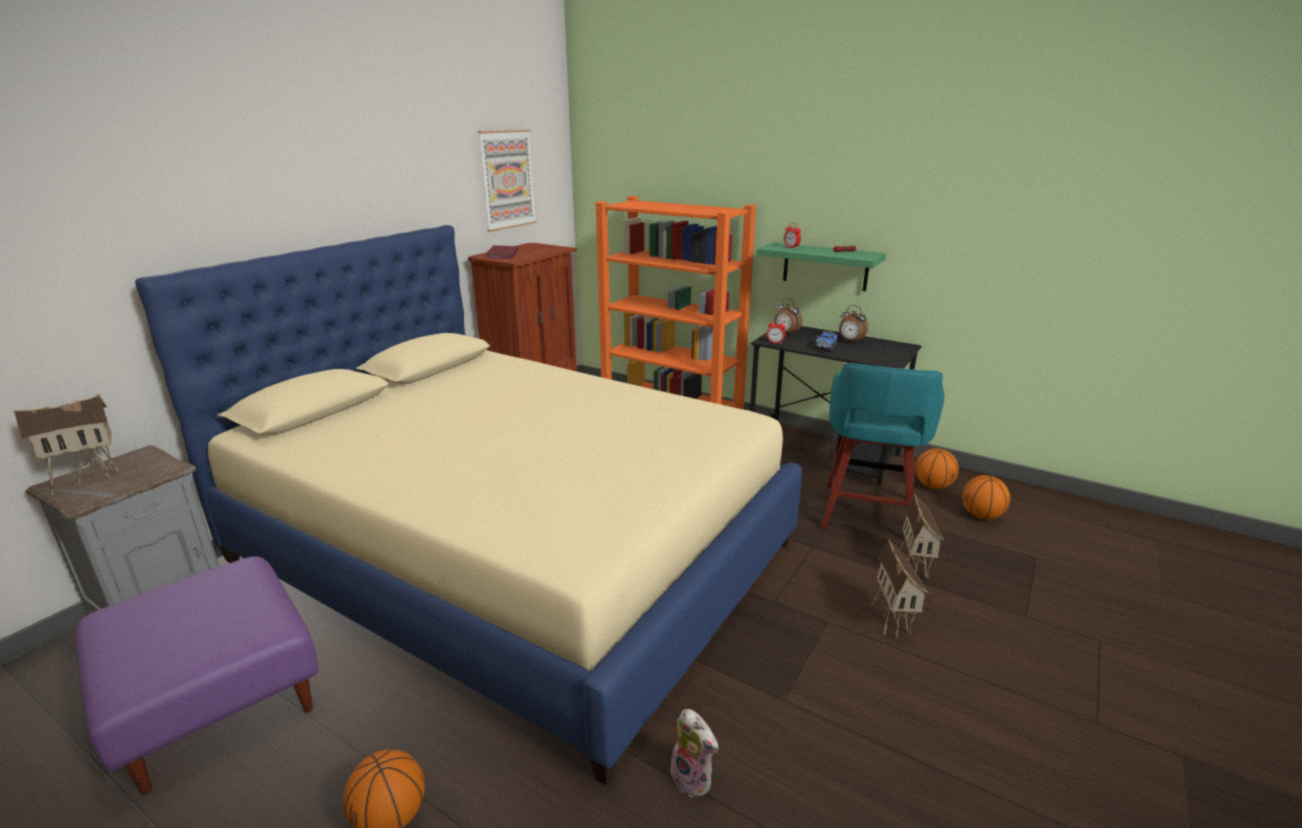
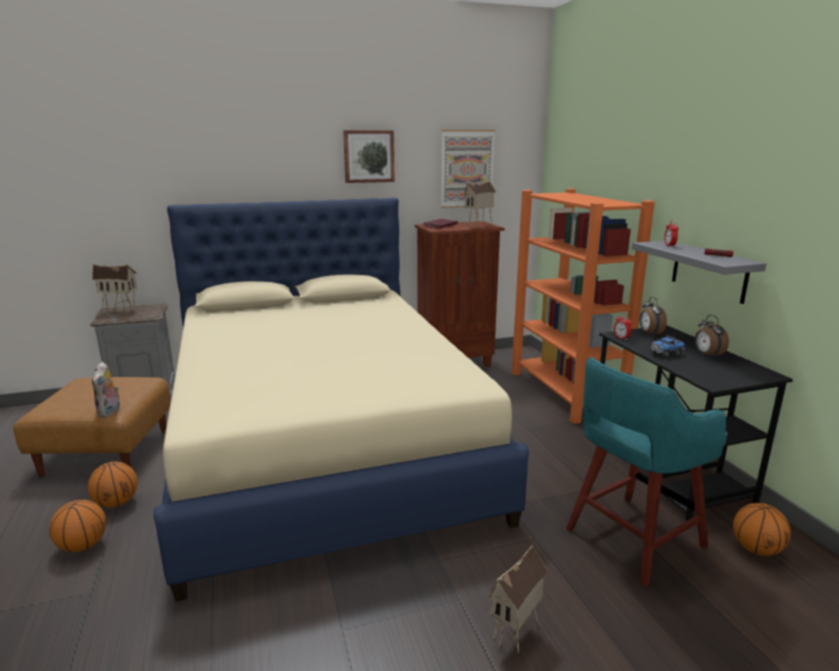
camera: 40 degrees right, 5 degrees down
purple ottoman [75,556,319,795] -> brown ottoman [13,377,171,477]
plush toy [669,709,718,798] -> plush toy moved to [92,361,120,417]
green shelf [756,242,886,291] -> grey shelf [632,241,766,304]
toy house [899,494,944,579] -> toy house moved to [464,181,496,228]
basketball [962,475,1010,519] -> basketball moved to [88,462,138,508]
none -> picture [343,130,395,183]

